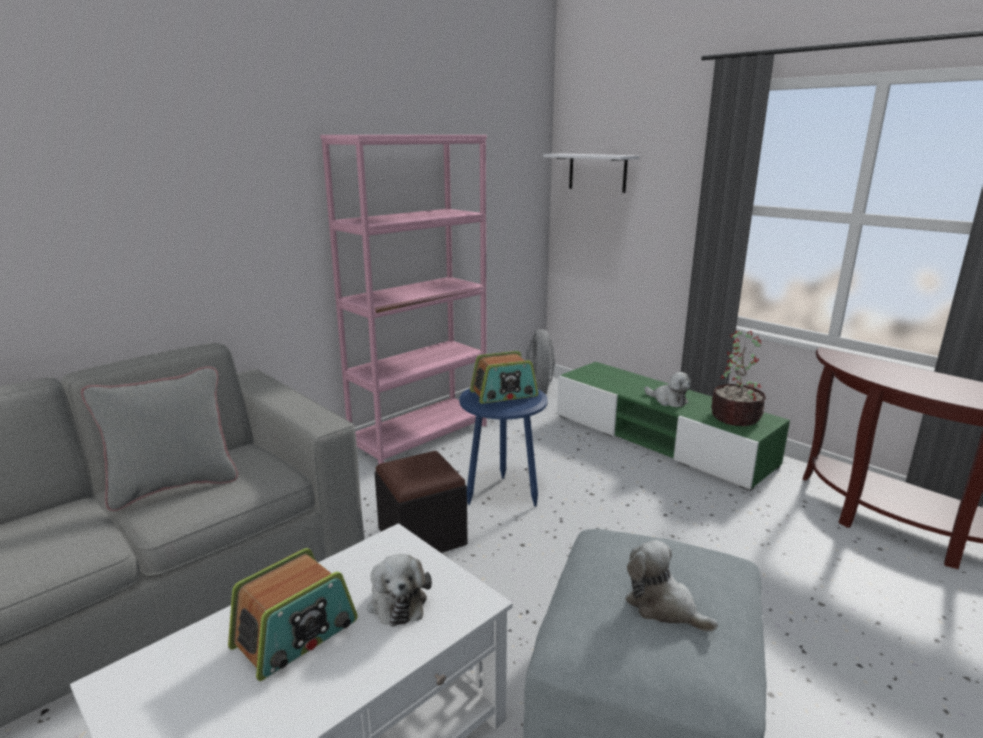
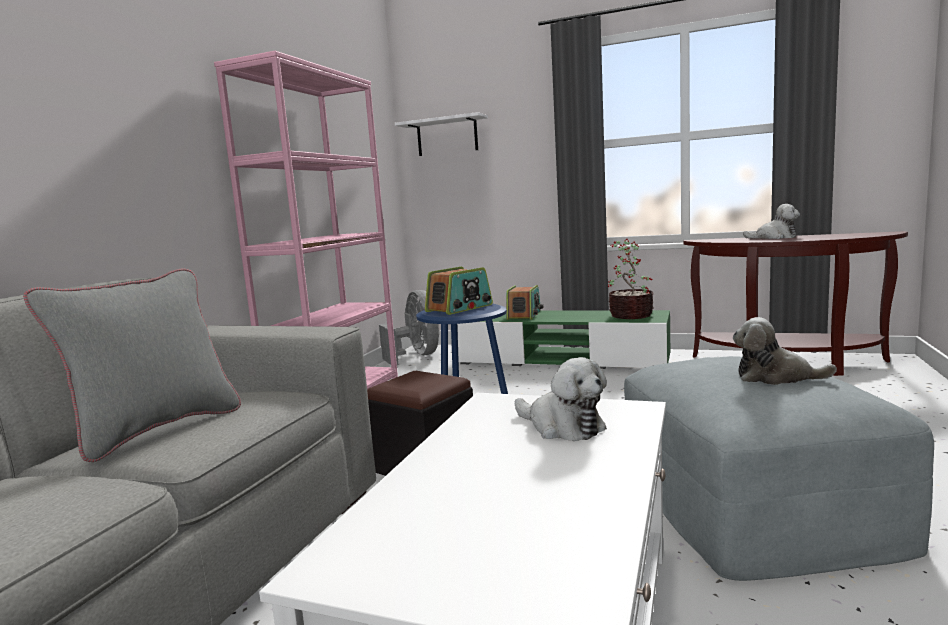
camera: 25 degrees left, 10 degrees down
radio [228,548,358,681] -> radio moved to [506,285,543,320]
plush toy [644,372,691,407] -> plush toy moved to [743,204,800,239]

